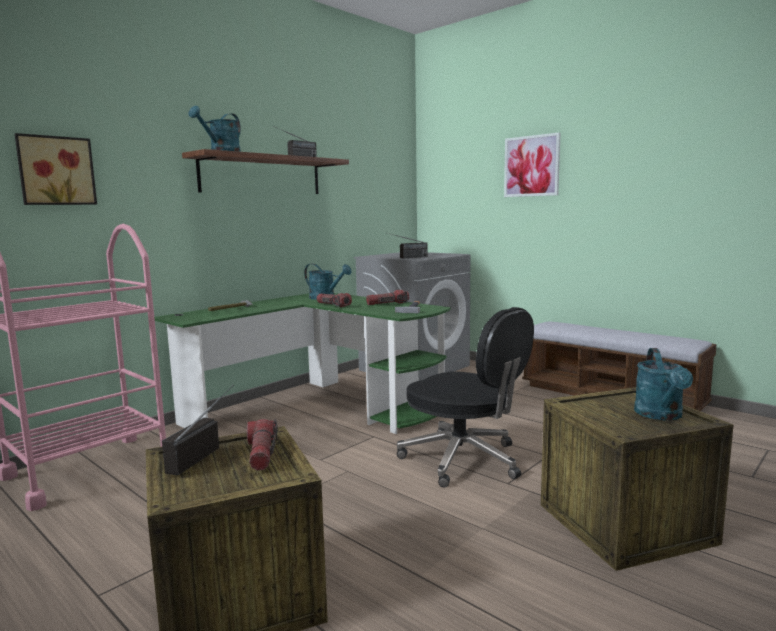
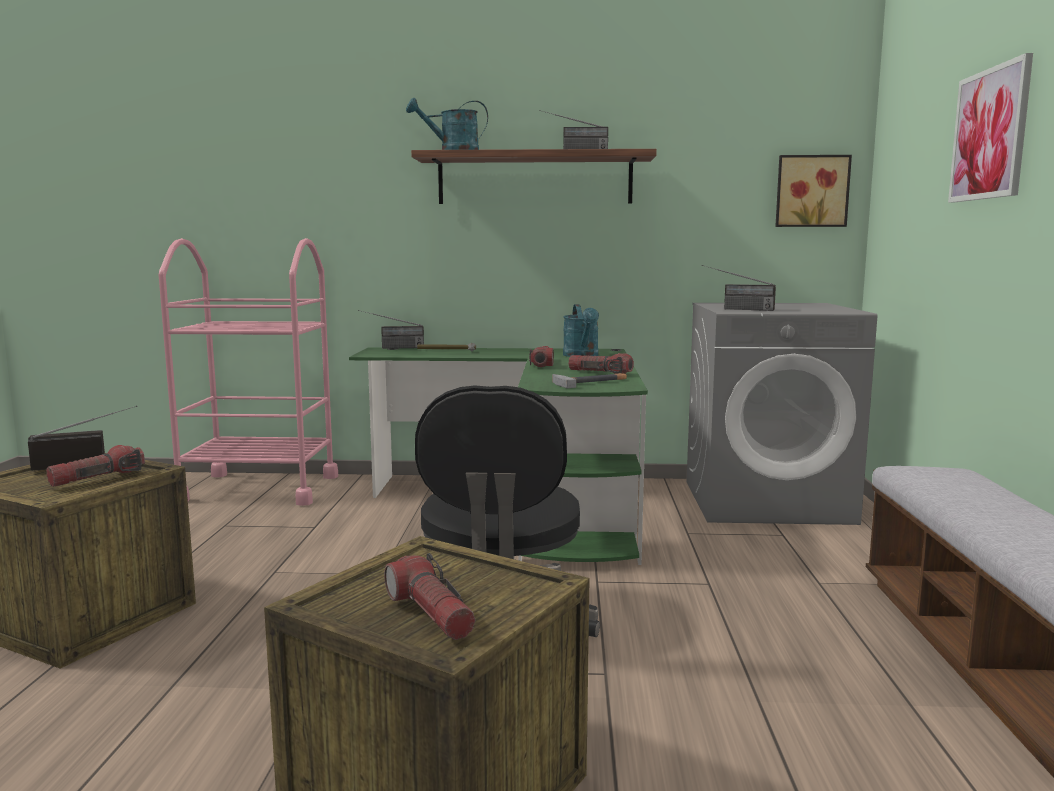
camera: 50 degrees right, 0 degrees up
picture [15,133,97,205] -> picture moved to [775,155,852,227]
turquoise watering can [634,348,693,420] -> flashlight [384,553,475,640]
none -> radio [358,310,424,349]

